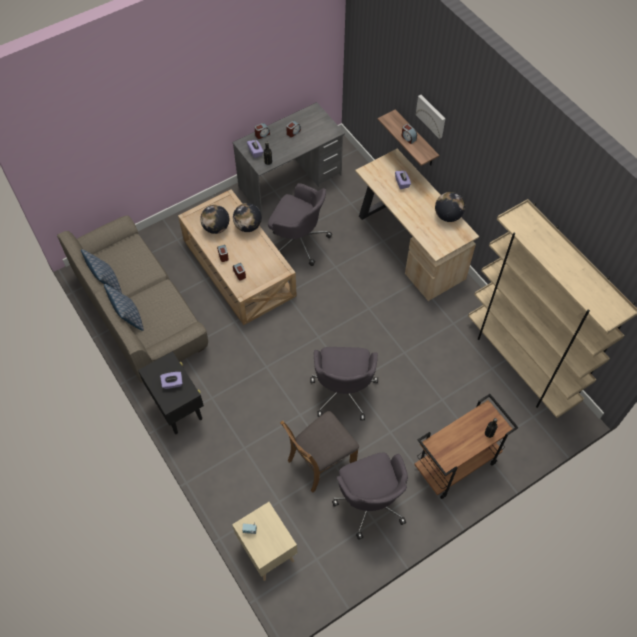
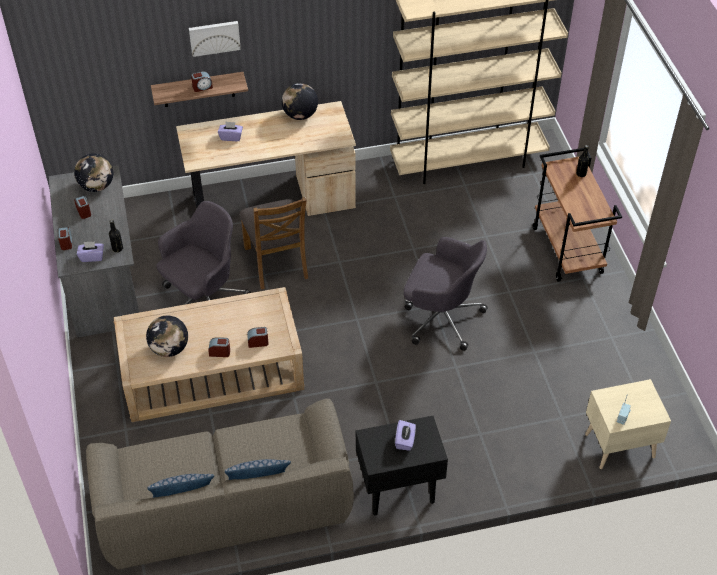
camera: 70 degrees left, 10 degrees down
globe [233,203,262,232] -> globe moved to [74,153,113,192]
brown chair [280,411,359,493] -> brown chair moved to [239,197,308,289]
grey office chair [332,452,408,540] -> none

